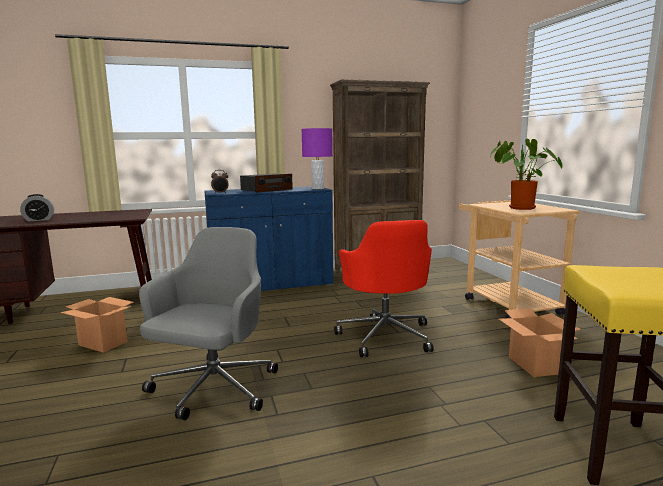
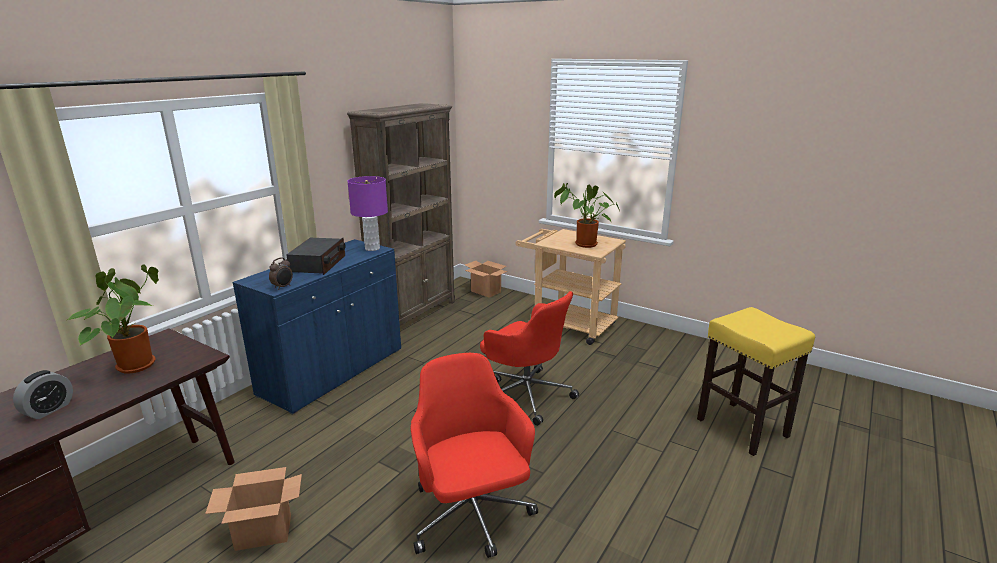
camera: 40 degrees left, 10 degrees up
grey office chair [139,227,278,420] -> red office chair [410,353,538,558]
cardboard box [499,308,581,377] -> cardboard box moved to [465,261,508,298]
none -> potted plant [67,264,159,374]

